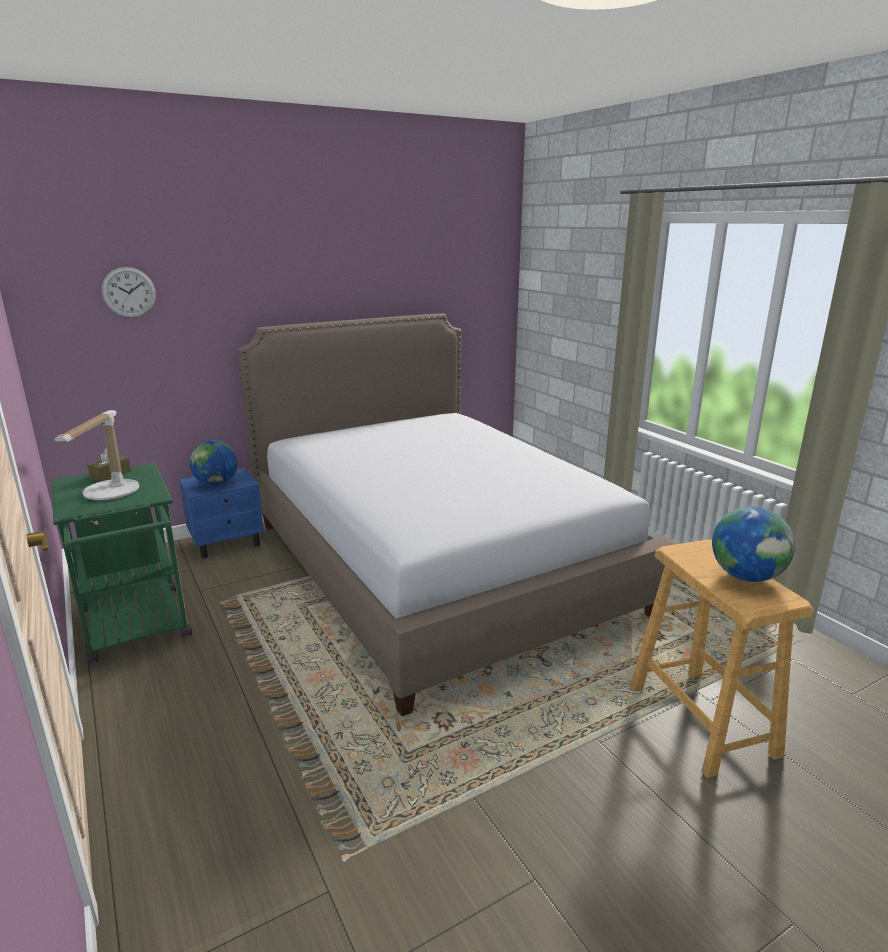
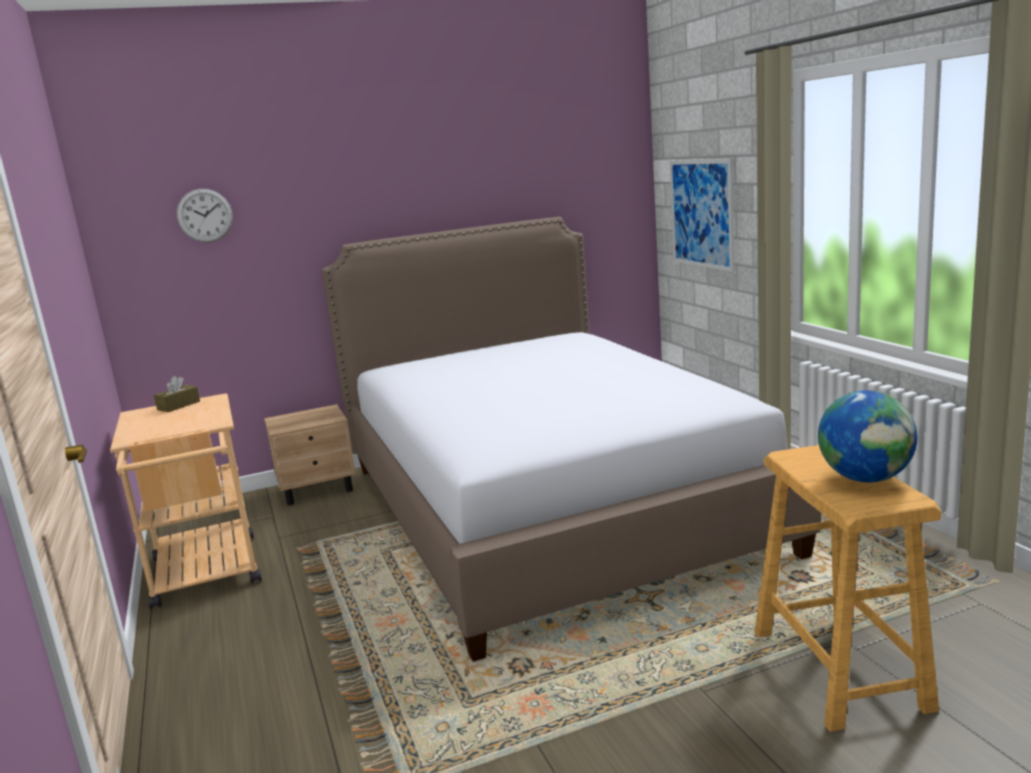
camera: 10 degrees right, 5 degrees down
green cart [52,463,192,664] -> beige cart [110,393,262,609]
table lamp [54,410,139,500] -> none
blue nightstand [179,468,264,559] -> beige nightstand [264,404,356,506]
globe [190,440,237,486] -> none
none -> picture [670,159,734,272]

